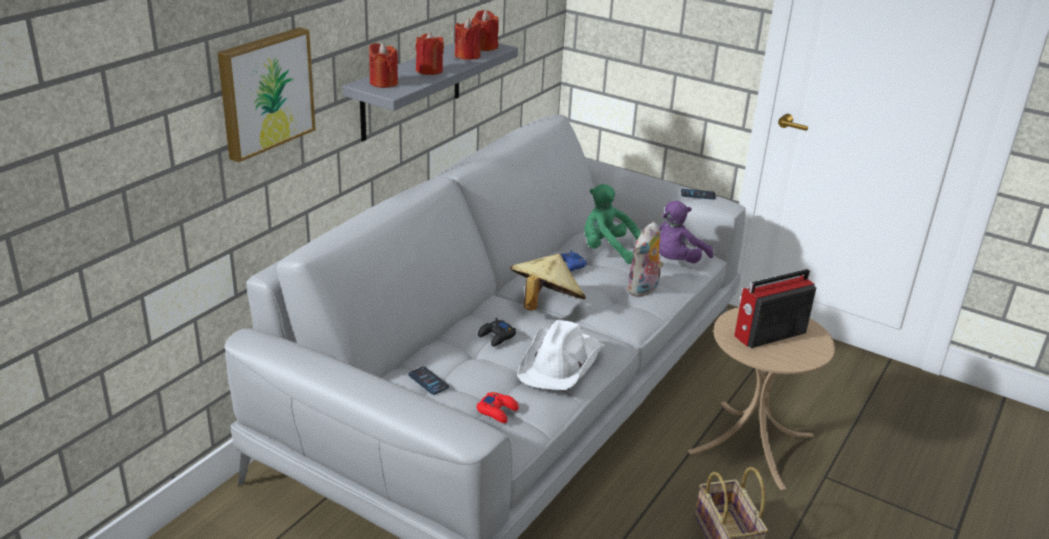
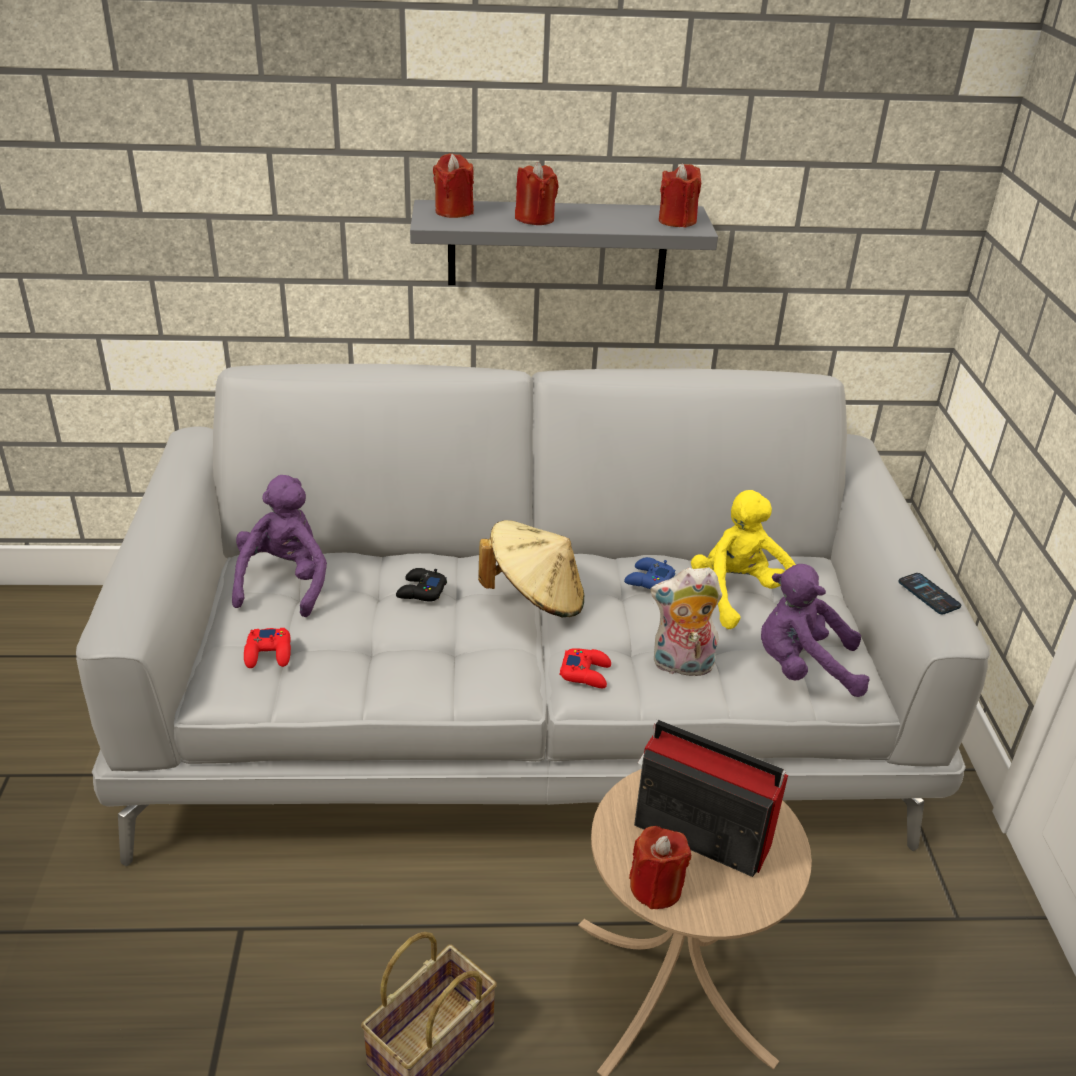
camera: 55 degrees right, 5 degrees up
picture [217,27,316,162] -> none
phone [408,367,449,395] -> purple plush toy [232,475,327,617]
red candle [455,18,481,60] -> red candle moved to [629,826,691,909]
white hat [517,320,604,390] -> none
green plush toy [584,184,641,264] -> yellow plush toy [691,490,796,629]
none -> red game controller [560,648,611,688]

